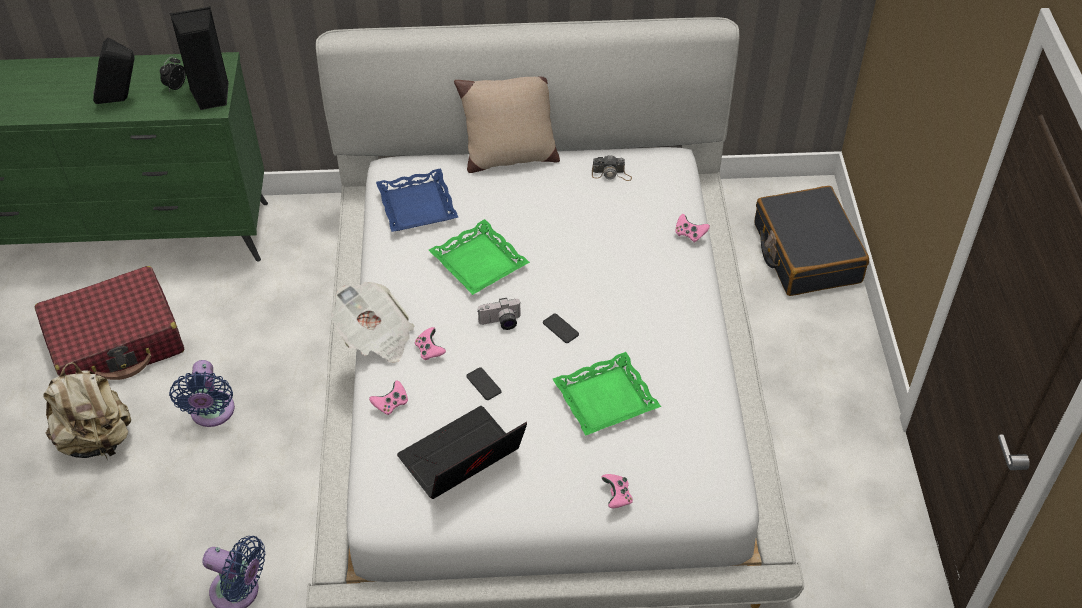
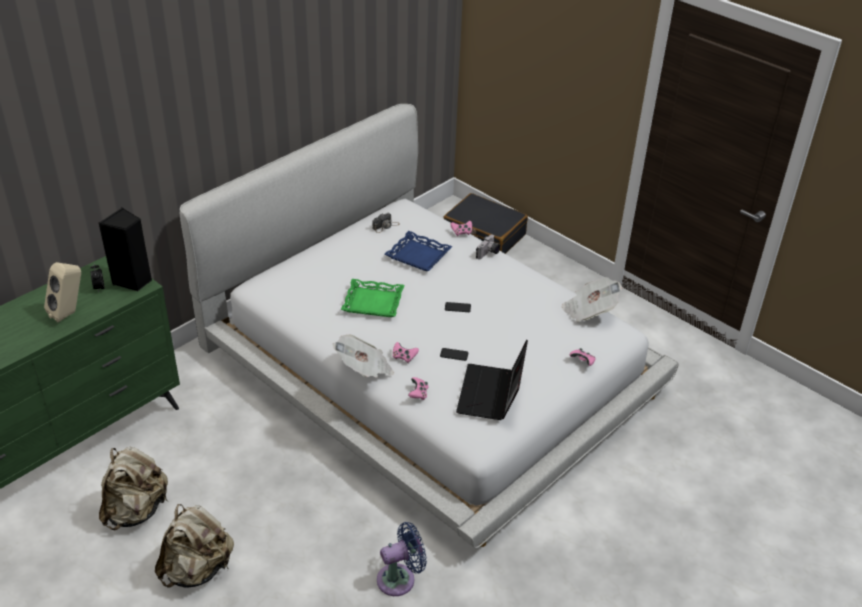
camera: 45 degrees left, 10 degrees down
red suitcase [35,266,184,380] -> beige backpack [99,447,168,530]
black speaker [93,38,134,104] -> beige speaker [44,262,81,322]
blue fan [169,360,235,427] -> none
blue tray [376,168,458,232] -> blue tray moved to [385,231,453,271]
beige pillow [454,76,560,173] -> none
camera [478,298,521,330] -> camera moved to [476,234,500,259]
green tray [553,352,661,436] -> none
none -> newspaper [561,277,622,322]

